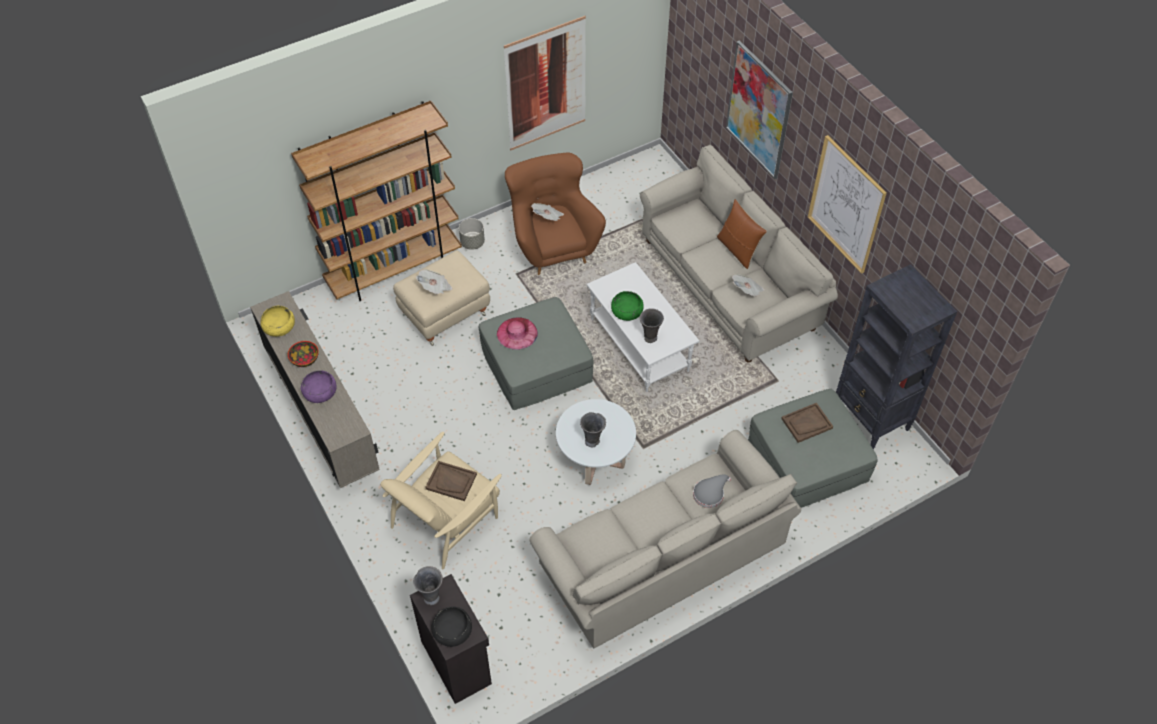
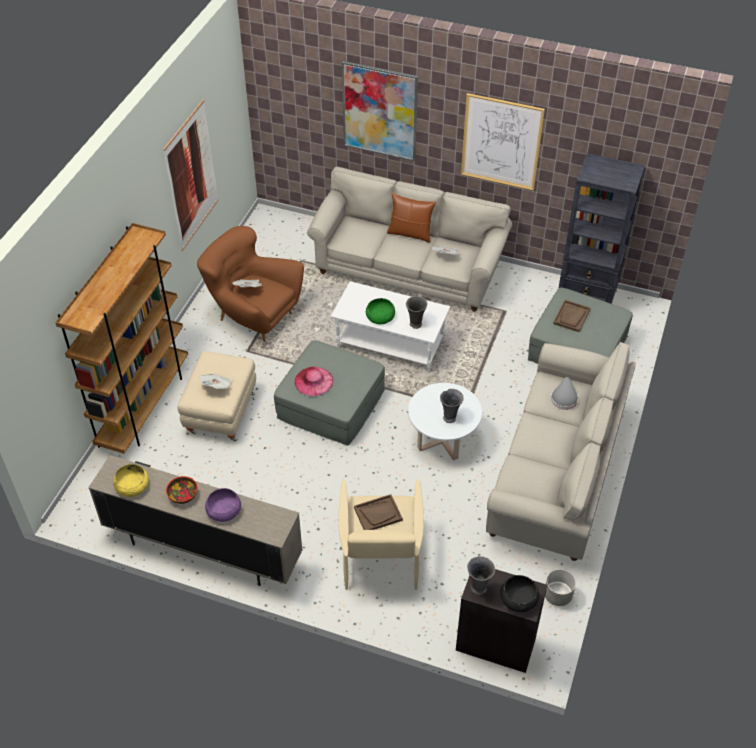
camera: 40 degrees left, 5 degrees down
grey planter [459,218,485,250] -> grey planter moved to [545,569,576,606]

